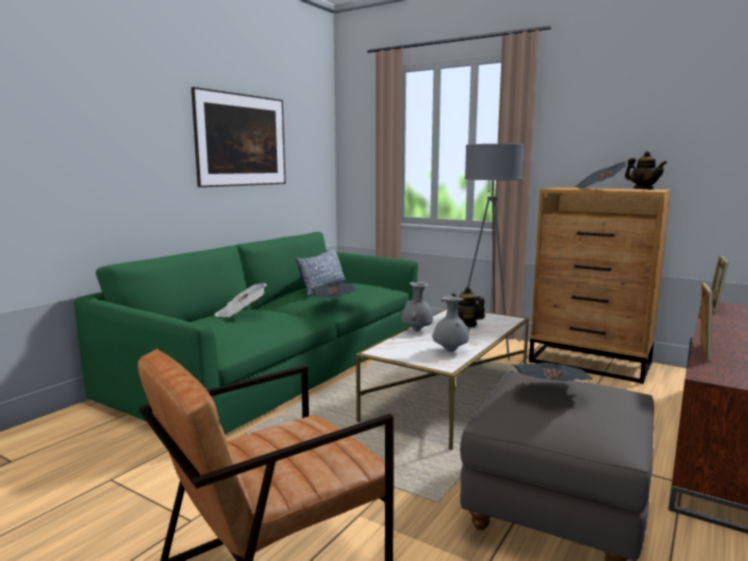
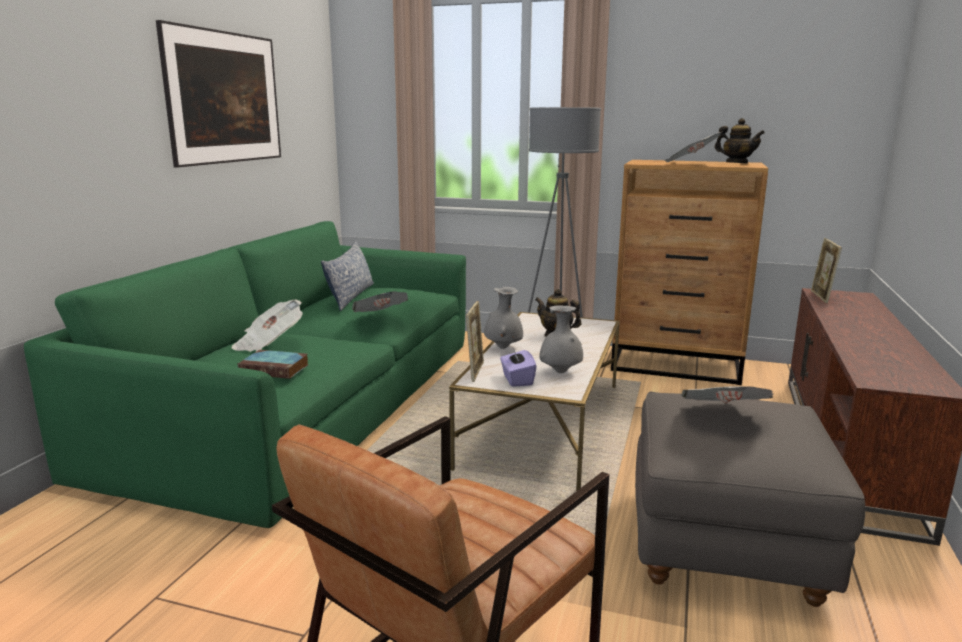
camera: 15 degrees left, 5 degrees up
picture frame [700,282,713,361] -> picture frame moved to [466,301,484,382]
none -> book [238,350,309,379]
none -> purple tissue box [500,348,537,387]

